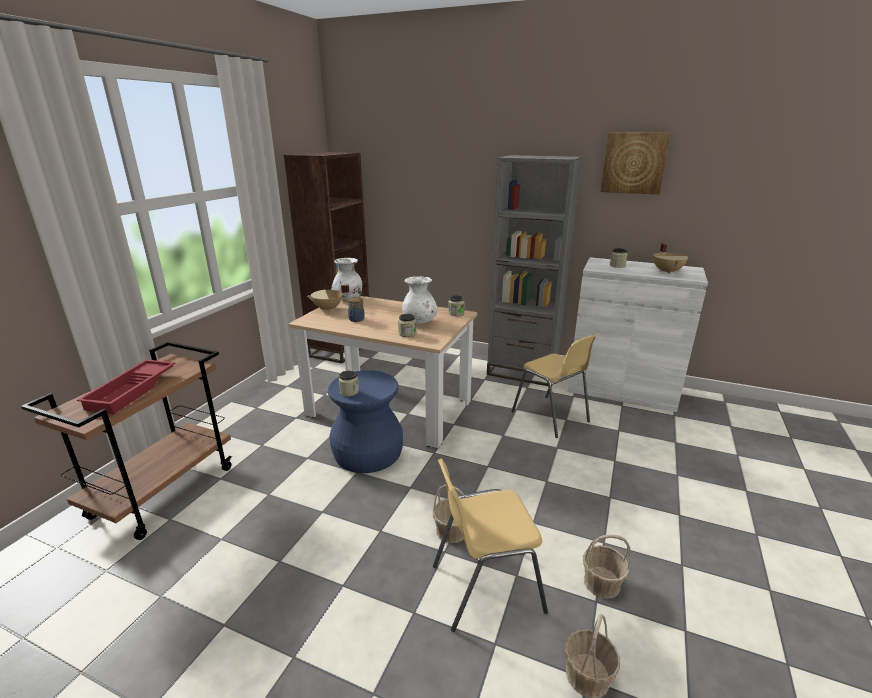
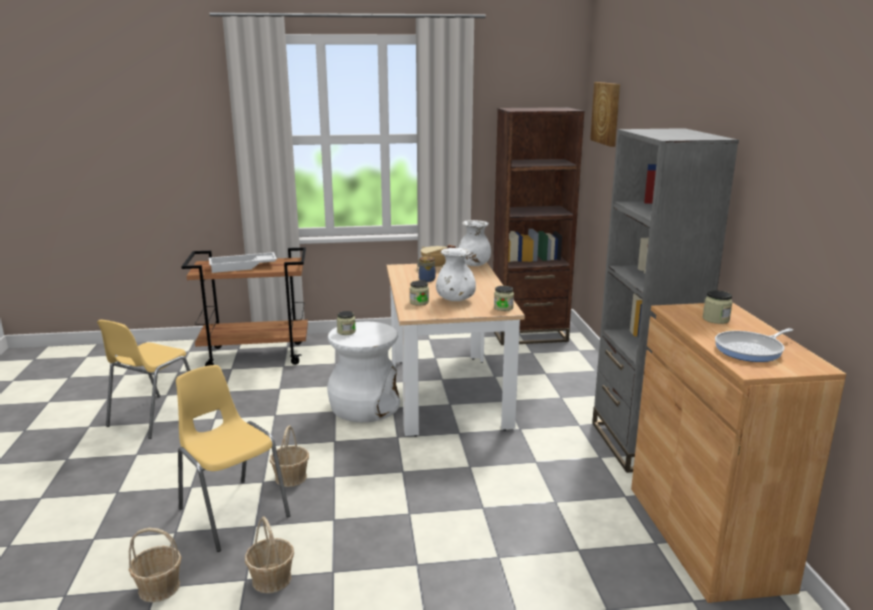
camera: 60 degrees right, 5 degrees down
red tray [77,360,175,414] -> white tray [209,252,277,273]
blue stool [328,370,403,473] -> white stool [327,322,400,422]
yellow chair [512,335,596,438] -> yellow chair moved to [97,320,191,439]
white cabinet [568,257,708,412] -> brown cabinet [631,303,846,603]
picture [600,133,671,195] -> picture moved to [590,82,620,147]
beige cooking pot [653,243,688,274] -> frying pan [715,328,793,362]

